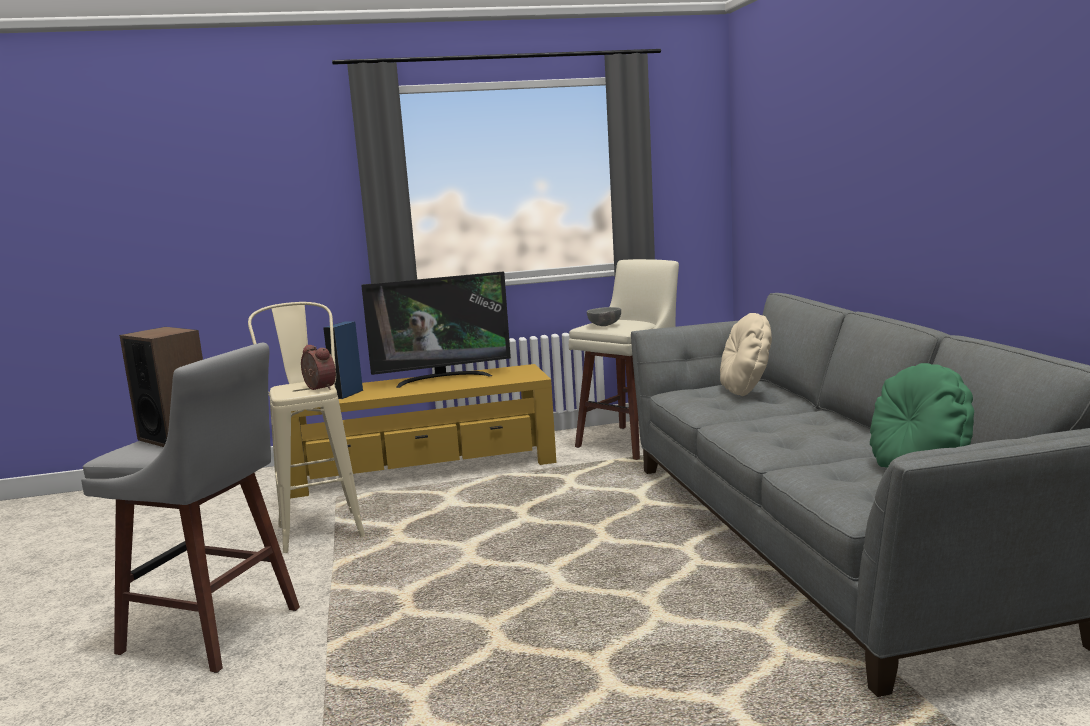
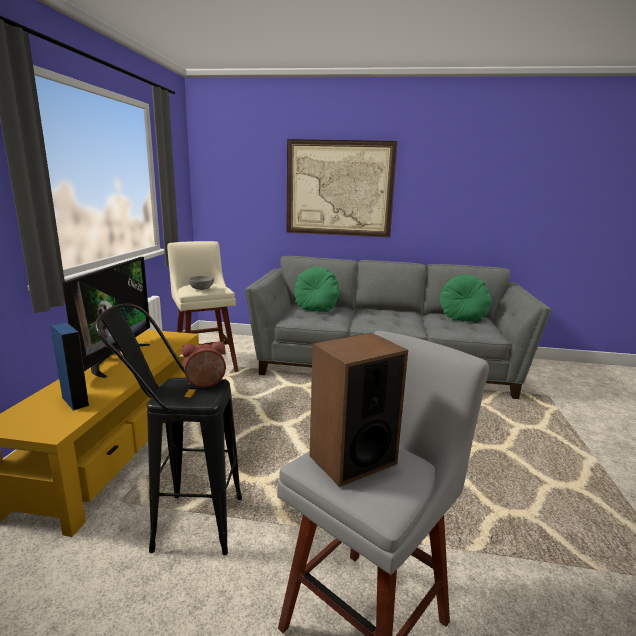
camera: 70 degrees left, 5 degrees up
beige stool [248,302,365,553] -> black stool [95,304,242,555]
beige pillow [720,313,772,396] -> green pillow [294,267,339,312]
none -> picture [286,139,398,238]

